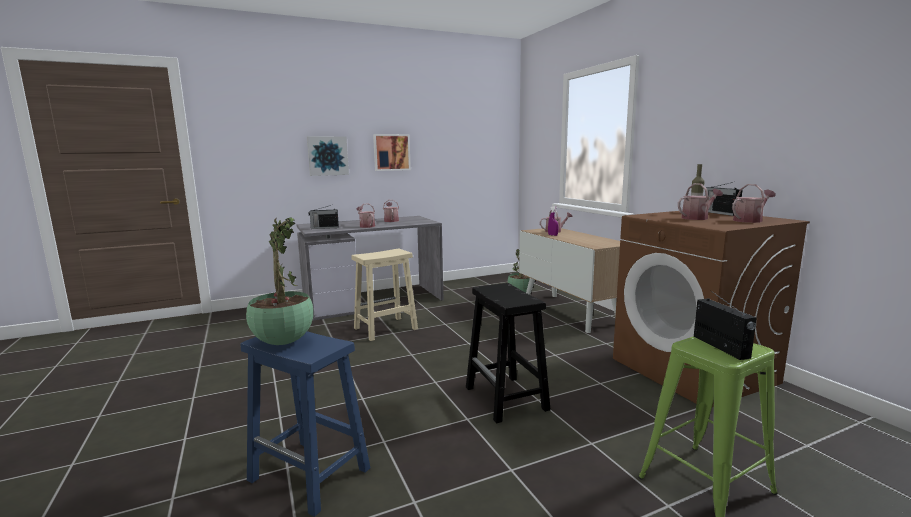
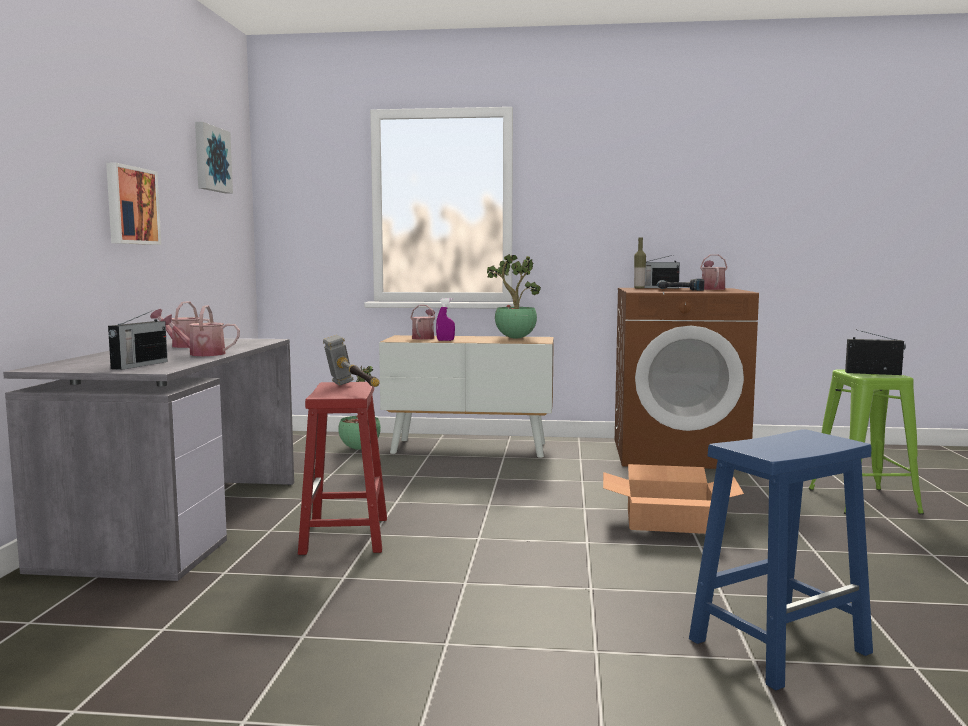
camera: 60 degrees left, 5 degrees down
potted plant [246,218,313,345] -> potted plant moved to [487,254,541,338]
picture [307,136,349,176] -> picture moved to [195,122,233,194]
beige stool [351,248,418,341] -> red stool [298,382,387,555]
black stool [466,283,551,423] -> cardboard box [603,464,744,534]
watering can [678,183,723,220] -> power drill [657,279,704,291]
none -> hammer [323,335,379,387]

